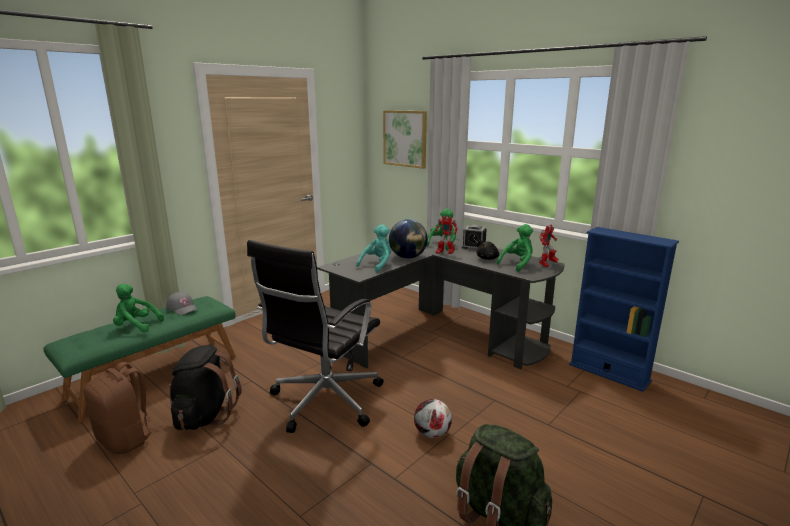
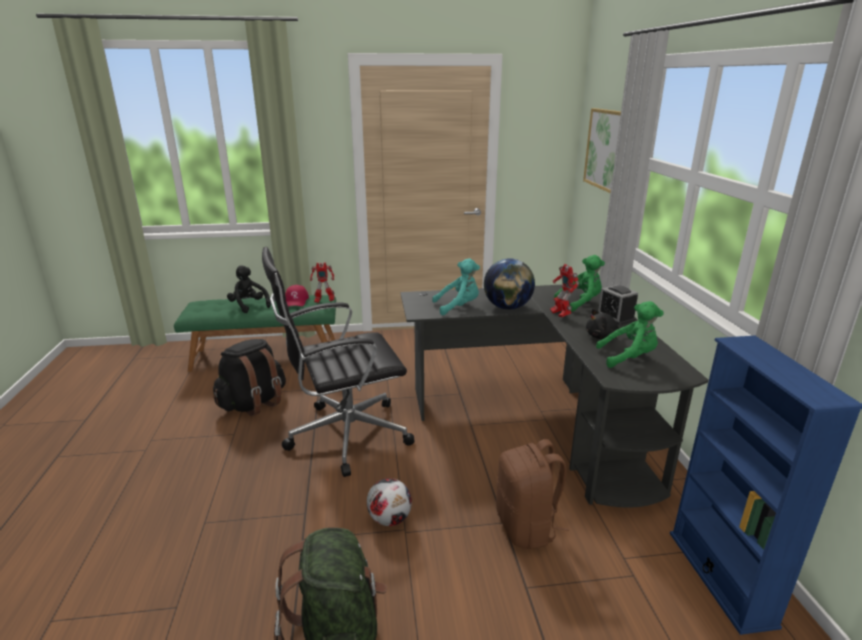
camera: 40 degrees right, 5 degrees up
brown backpack [84,362,162,454] -> brown backpack moved to [496,439,569,549]
green plush toy [113,284,164,332] -> black plush toy [227,265,271,313]
grey cap [166,292,197,315] -> red cap [285,285,309,307]
toy robot [539,224,559,267] -> toy robot moved to [310,262,334,303]

